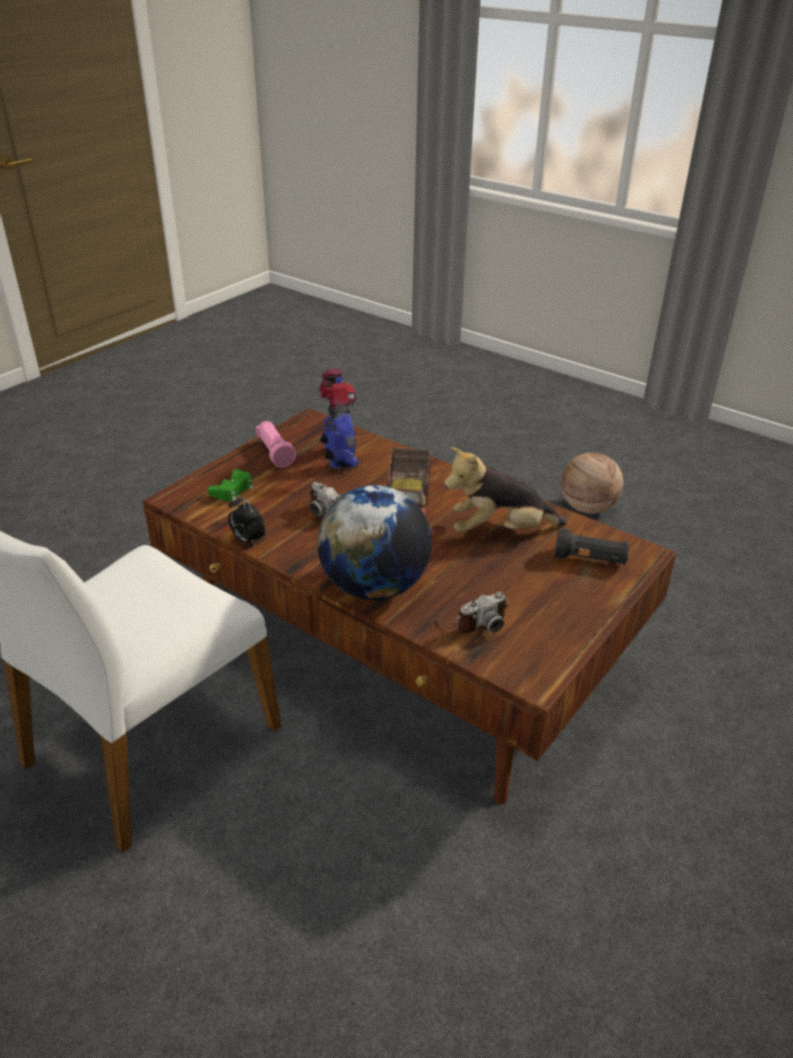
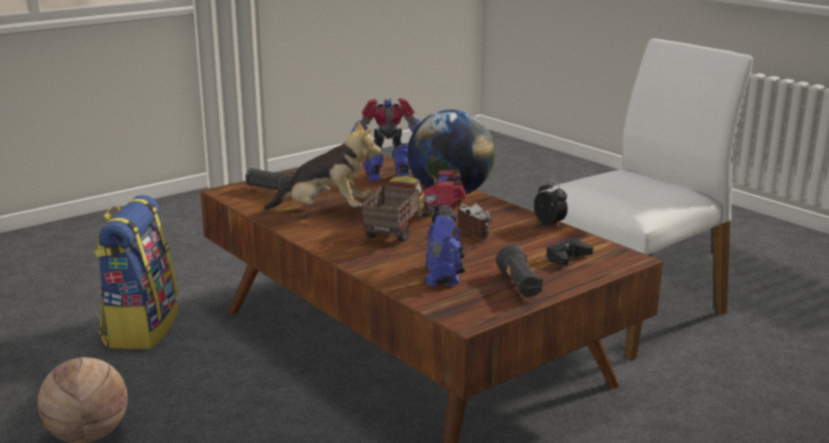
camera: 165 degrees left, 15 degrees down
green game controller [208,469,253,501] -> black game controller [546,238,593,266]
pink flashlight [256,421,296,467] -> black flashlight [496,245,543,297]
camera [437,592,508,634] -> toy robot [351,97,420,181]
none -> backpack [94,195,178,349]

